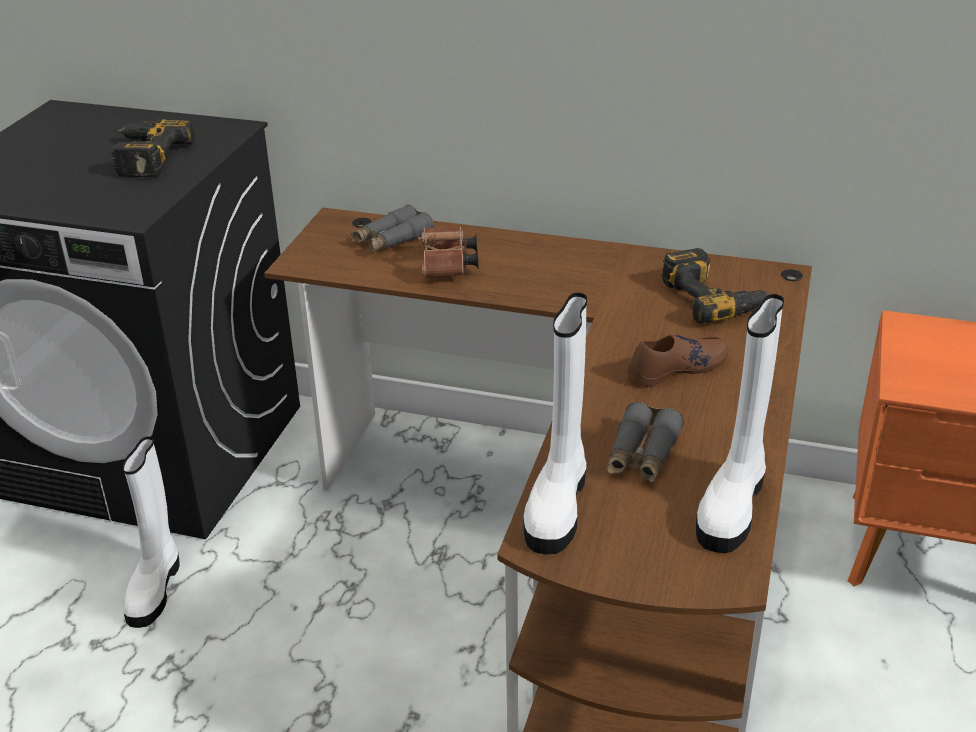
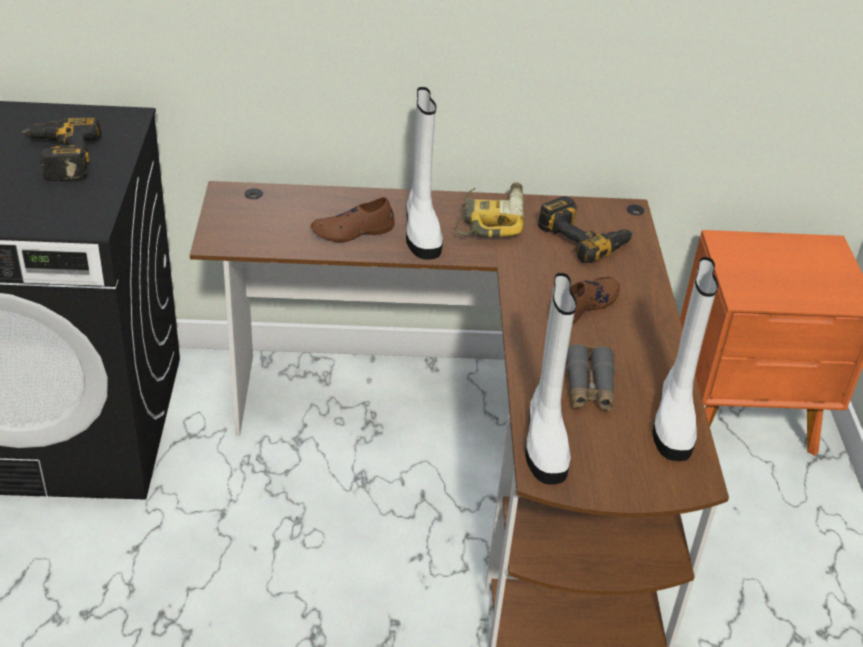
camera: 20 degrees left, 5 degrees up
white boot [123,437,180,628] -> white boot moved to [406,87,443,260]
grey binoculars [351,204,434,252] -> none
brown binoculars [418,227,479,278] -> brown shoe [310,197,395,243]
none -> power drill [456,182,524,237]

